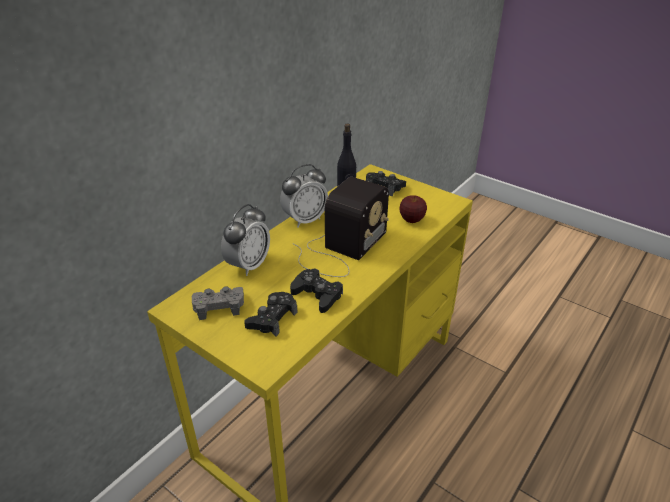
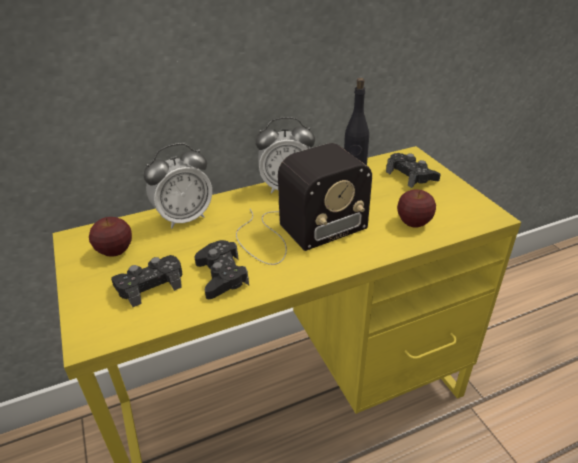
camera: 30 degrees right, 0 degrees up
grey game controller [192,287,244,320] -> apple [89,217,132,257]

